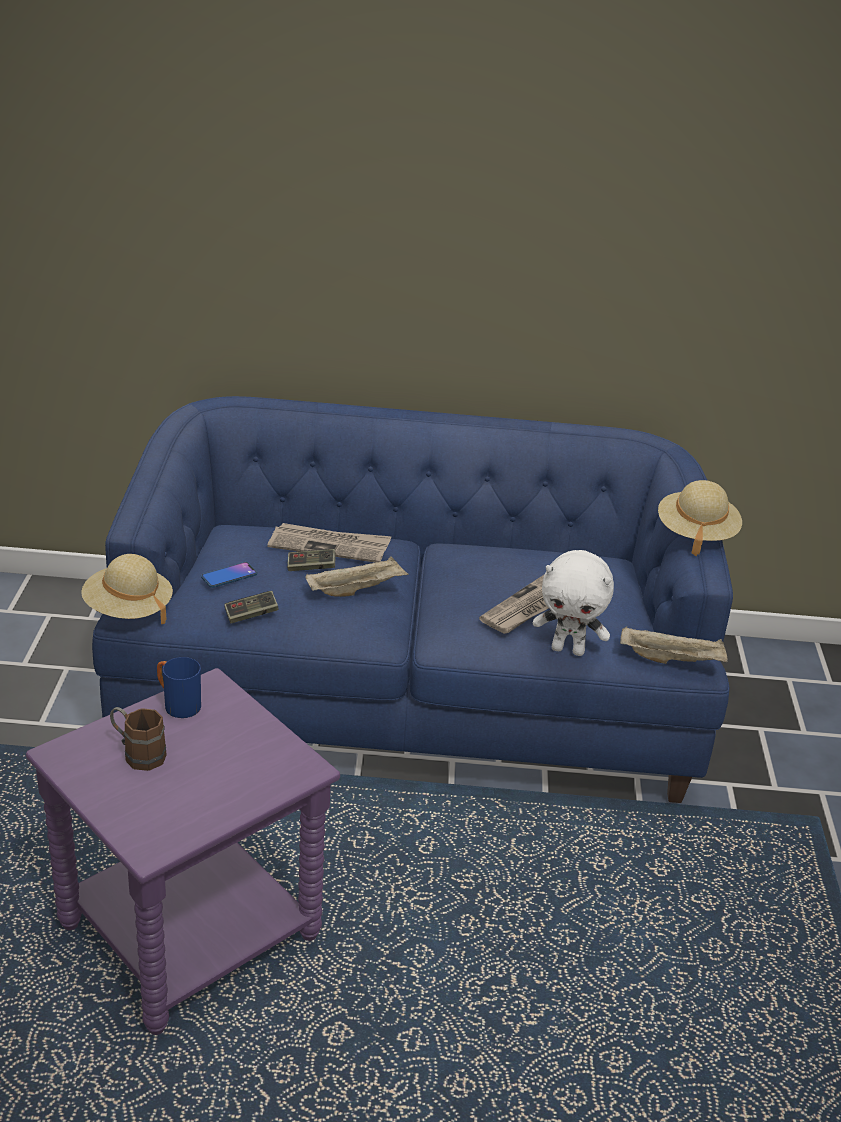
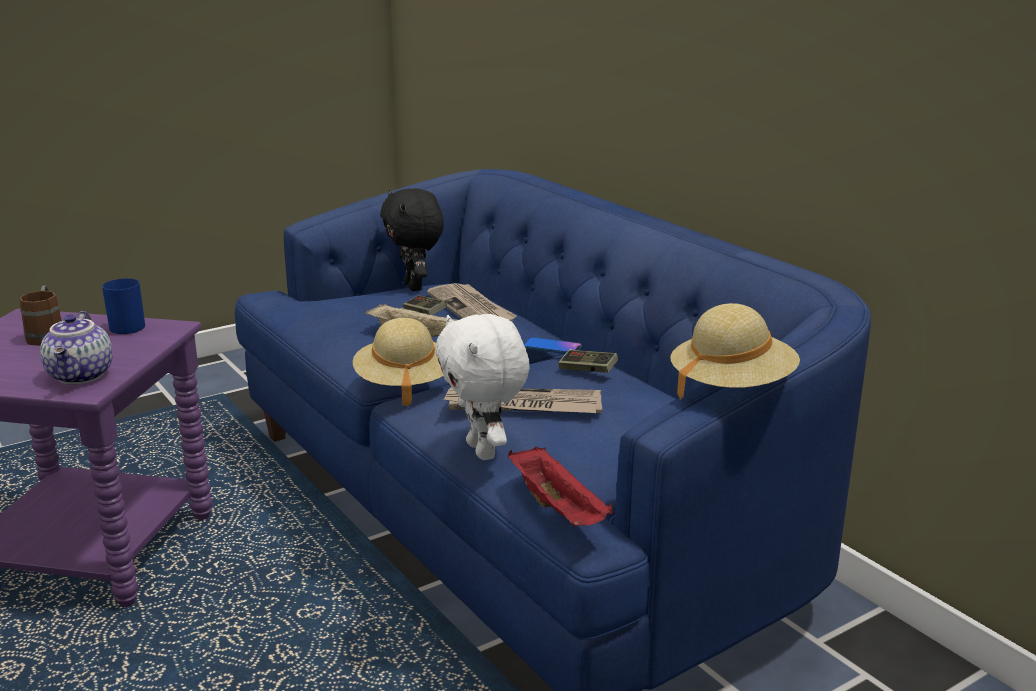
camera: 55 degrees right, 10 degrees down
beige hat [81,554,173,624] -> beige hat moved to [353,318,443,406]
phone [201,562,257,588] -> phone moved to [523,337,583,354]
game controller [224,591,279,623] -> game controller moved to [558,350,618,373]
beige tray [620,626,728,664] -> red tray [508,446,613,526]
none -> teapot [40,311,113,385]
none -> black plush toy [380,188,444,291]

